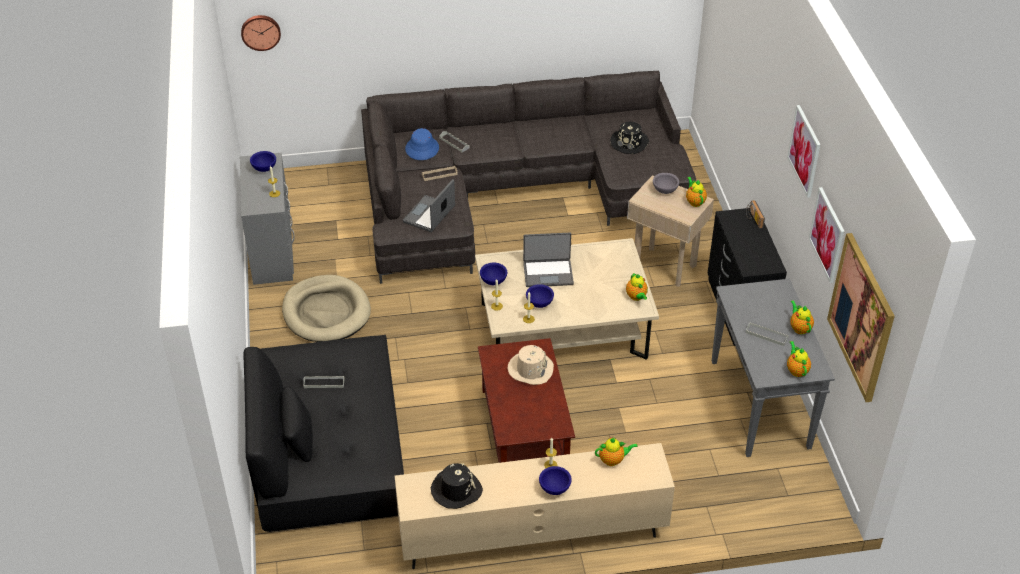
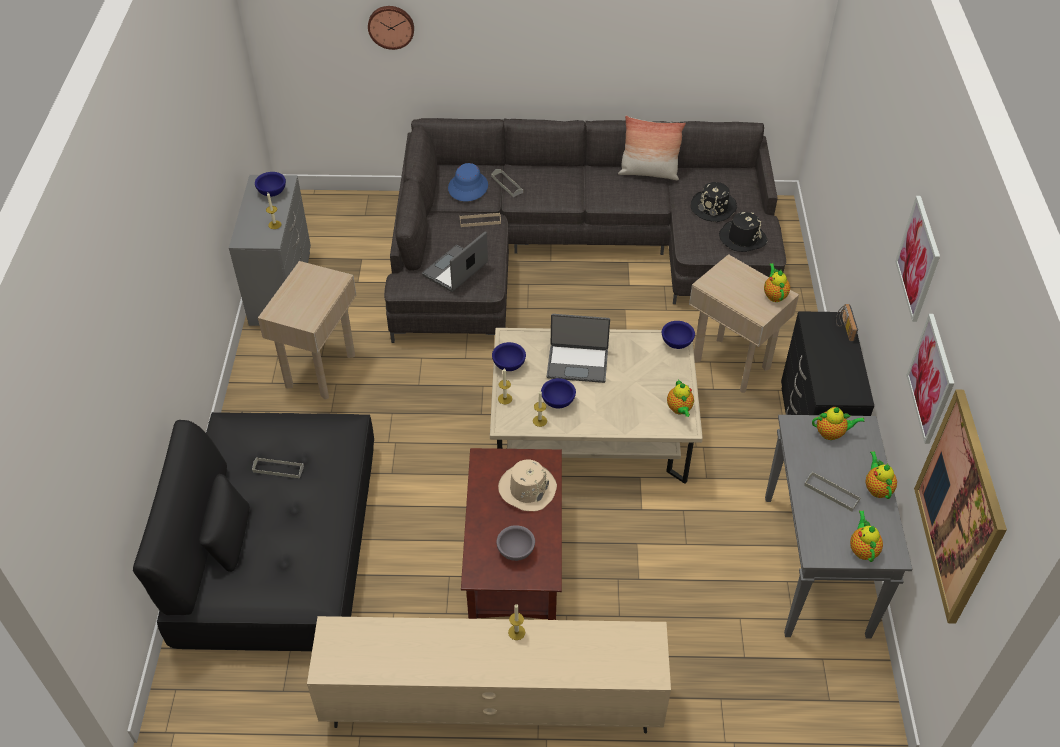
camera: 10 degrees right, 5 degrees up
wall clock [241,15,281,51] -> wall clock moved to [368,6,414,50]
beige dog bed [282,275,371,342] -> beige side table [258,261,356,399]
black hat [431,463,483,509] -> black hat moved to [719,212,768,252]
blue bowl [539,466,572,495] -> blue bowl moved to [662,321,695,349]
teapot [595,437,638,466] -> teapot moved to [812,407,865,440]
grey bowl [653,173,679,194] -> grey bowl moved to [496,525,535,561]
none -> pillow [618,115,686,180]

